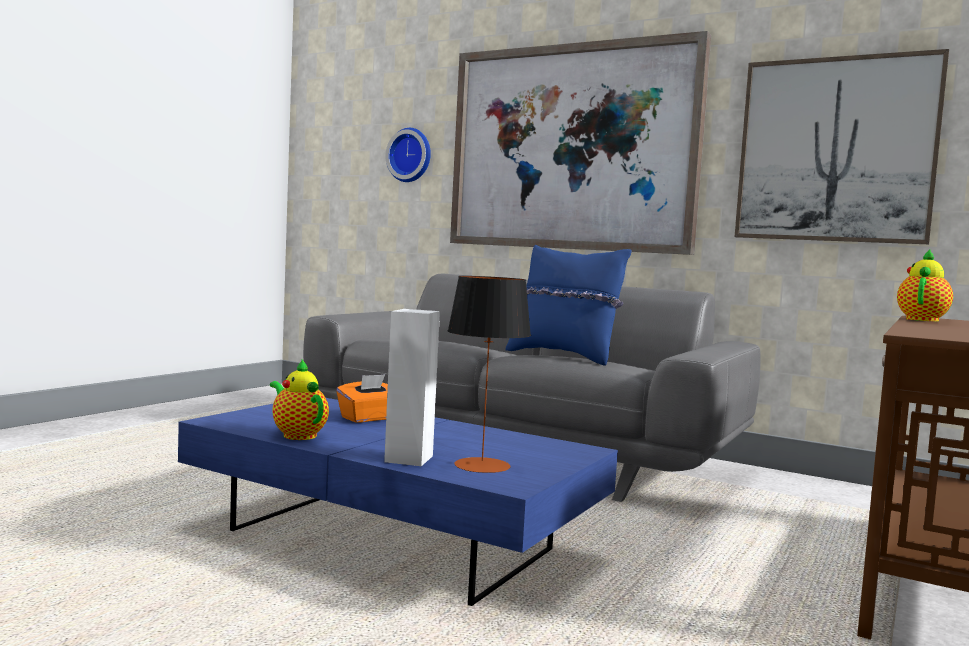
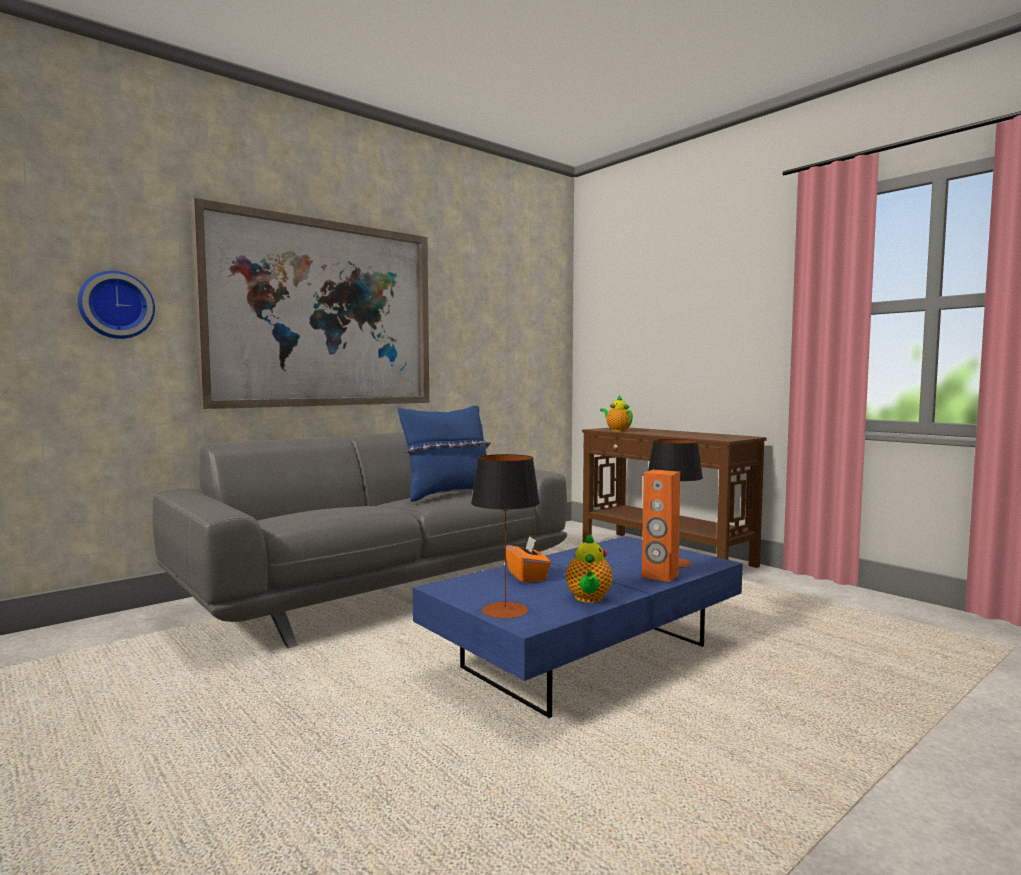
camera: 70 degrees left, 0 degrees up
teapot [270,359,329,440] -> teapot turned 60 degrees counterclockwise [566,533,613,603]
white speaker [384,309,440,466] -> orange speaker [642,470,680,582]
picture [734,49,949,244] -> none
none -> table lamp [471,454,540,618]

